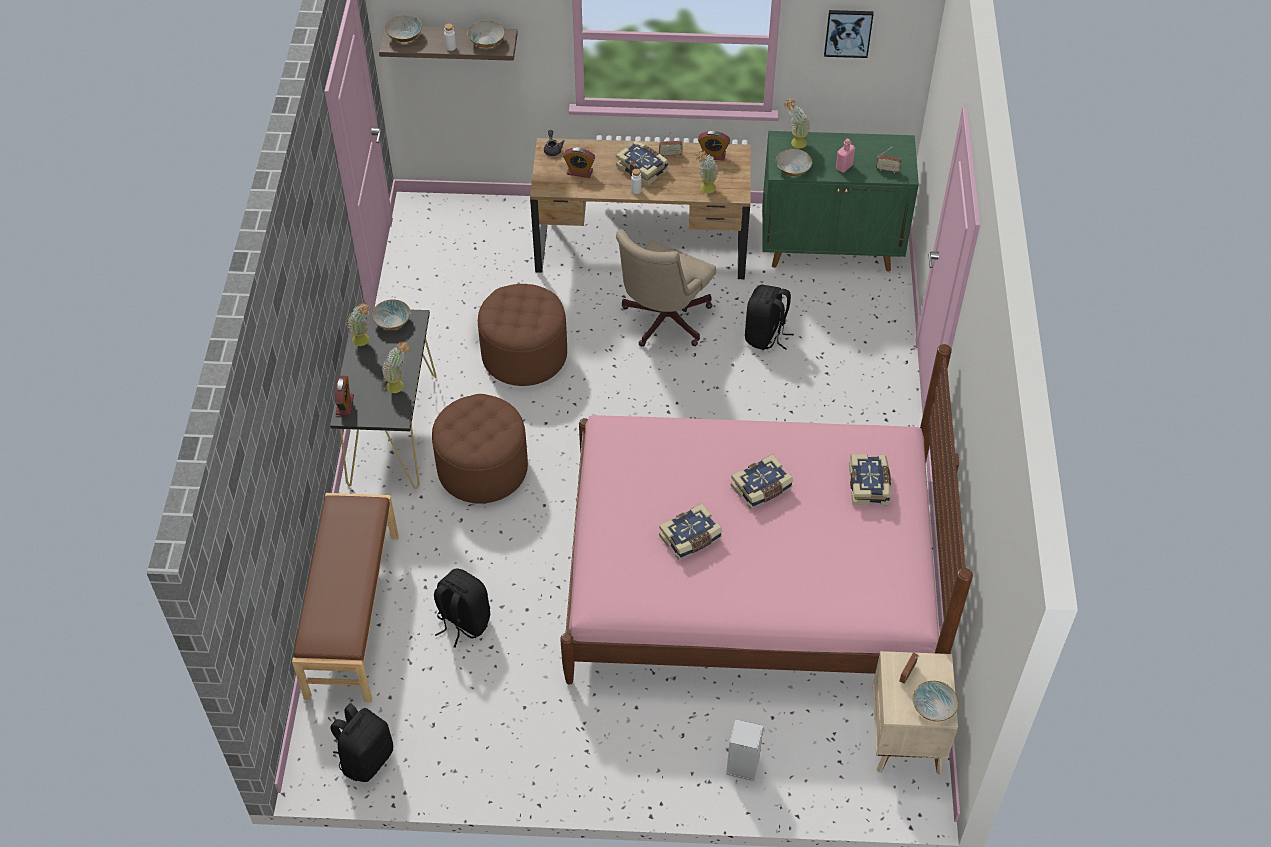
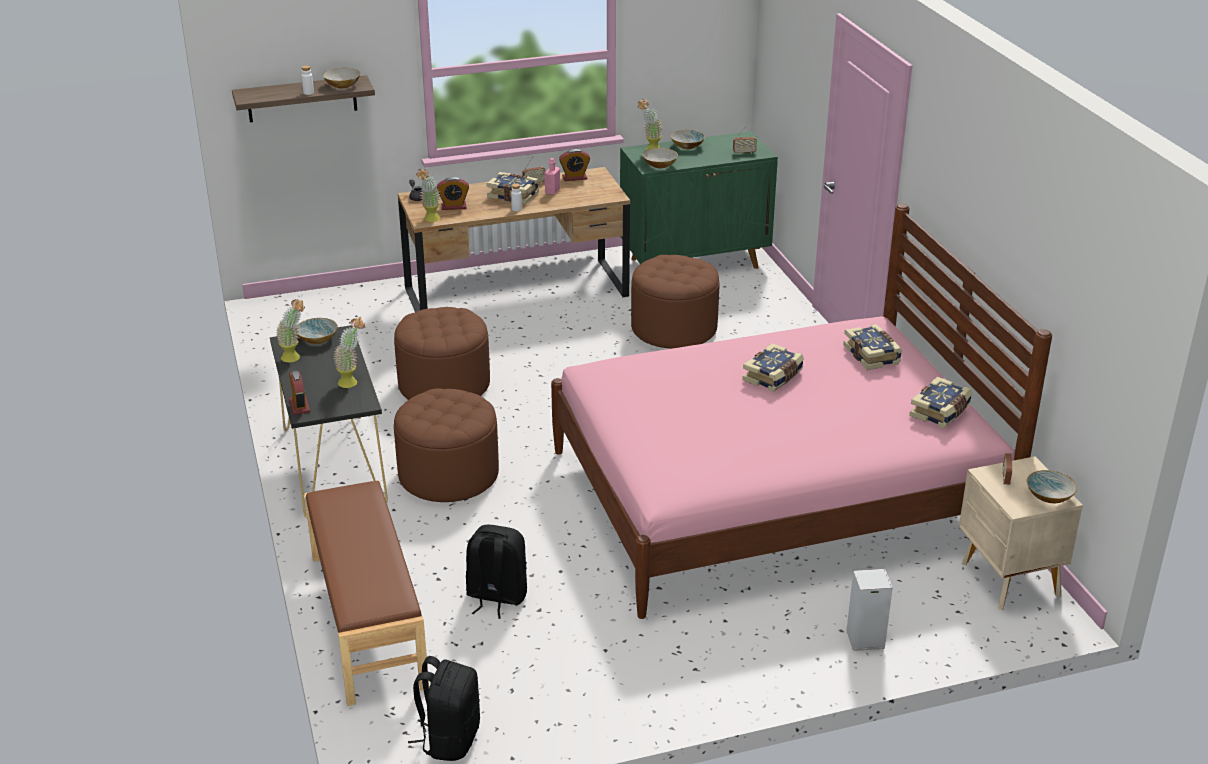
camera: 20 degrees left, 20 degrees down
bowl [385,15,422,42] -> bowl moved to [670,130,705,149]
beige office chair [616,229,716,347] -> none
book [659,503,722,560] -> book moved to [909,377,972,428]
potted plant [695,150,718,193] -> potted plant moved to [416,169,441,222]
black backpack [745,285,794,350] -> brown ottoman [631,255,719,349]
picture [824,10,874,58] -> none
pink bottle [836,139,855,172] -> pink bottle moved to [545,158,560,195]

